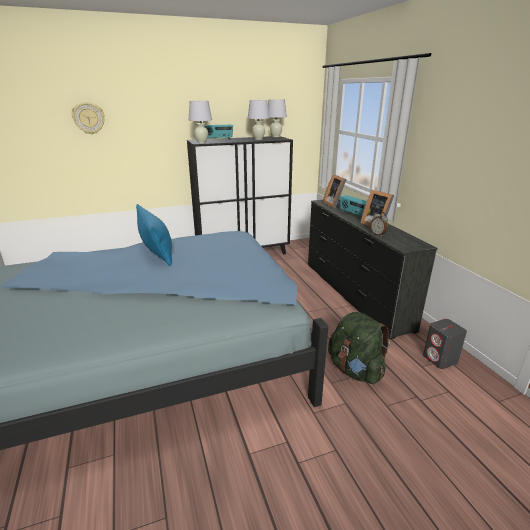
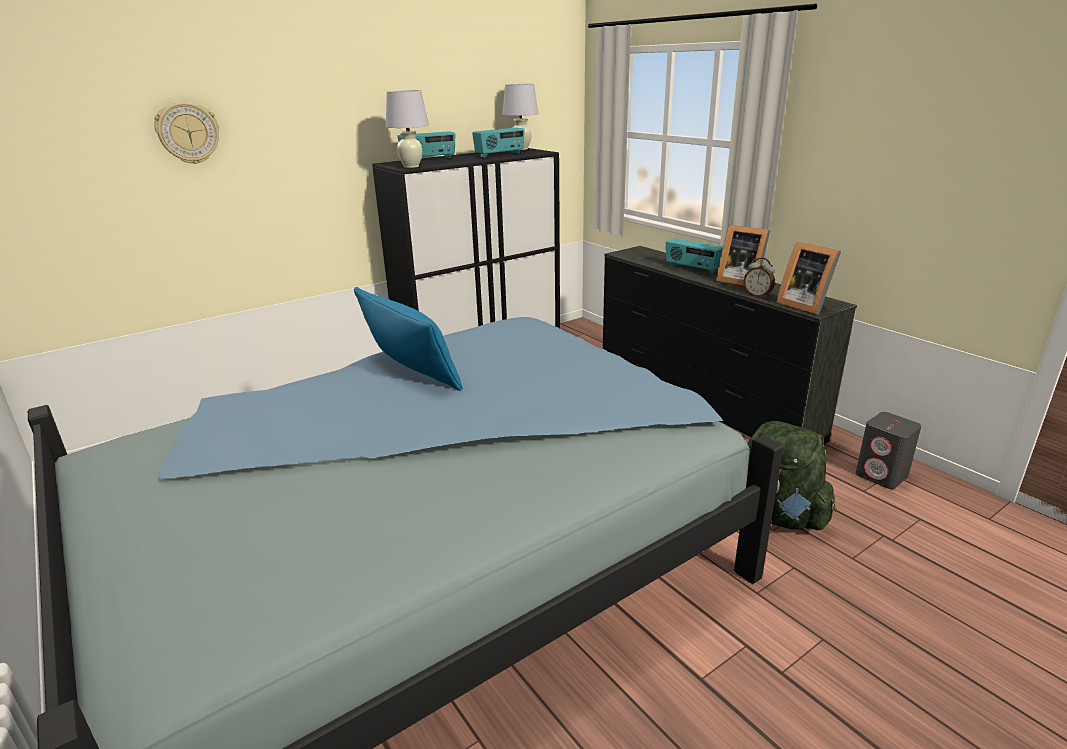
camera: 15 degrees left, 0 degrees up
white table lamp [248,100,269,140] -> radio [472,128,525,158]
picture frame [323,174,347,208] -> picture frame moved to [777,242,841,315]

